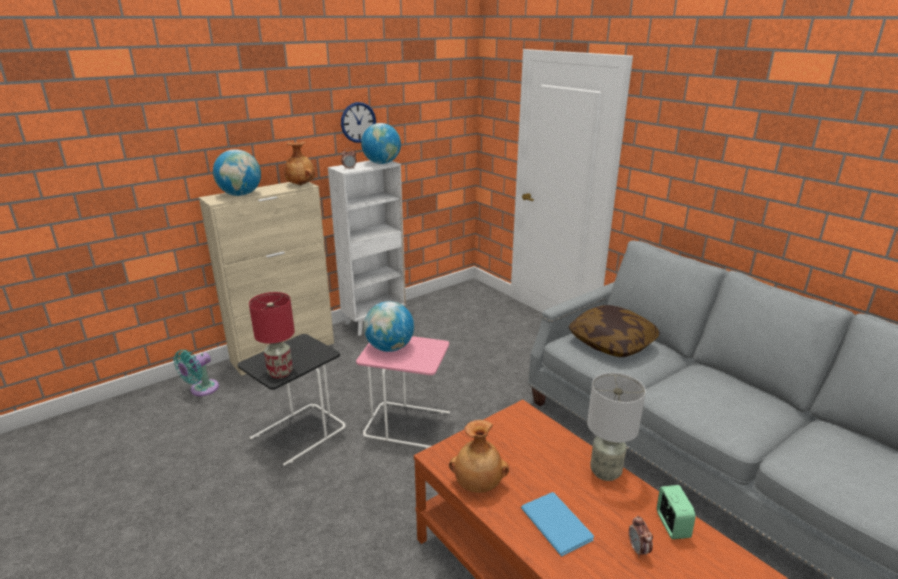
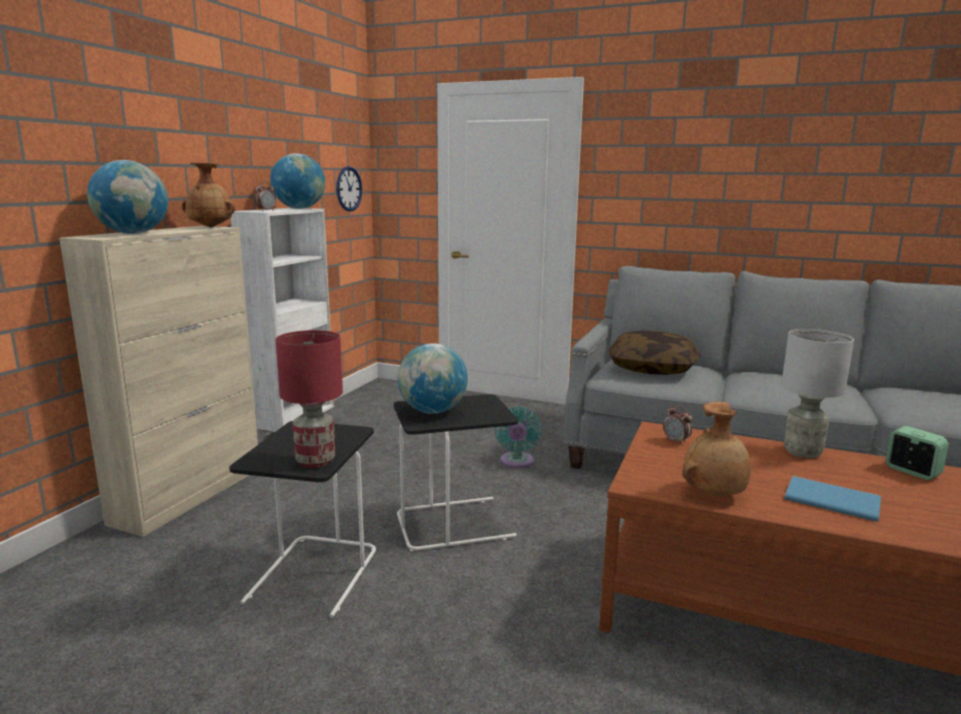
camera: 30 degrees left, 10 degrees down
turquoise fan [174,349,219,396] -> turquoise fan moved to [494,407,542,468]
wall clock [341,102,376,143] -> wall clock moved to [336,166,362,212]
pink side table [356,336,450,449] -> black side table [394,394,518,551]
alarm clock [629,515,653,558] -> alarm clock moved to [663,405,692,445]

